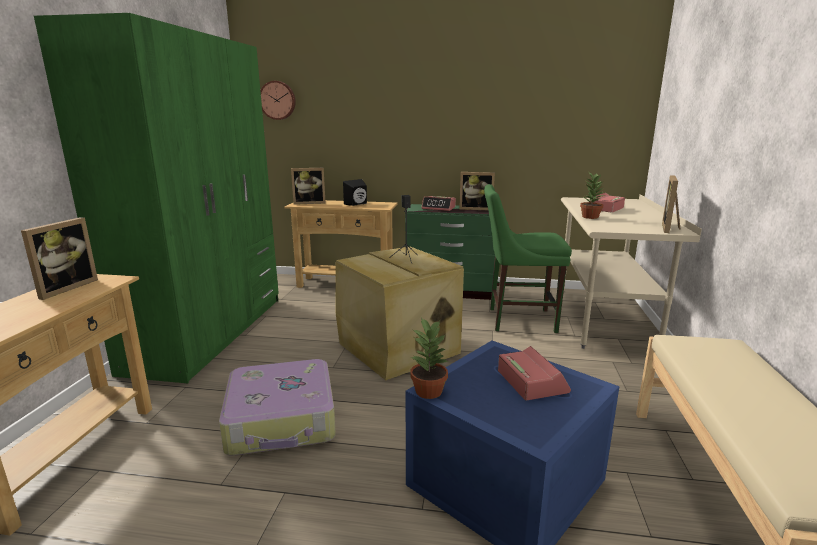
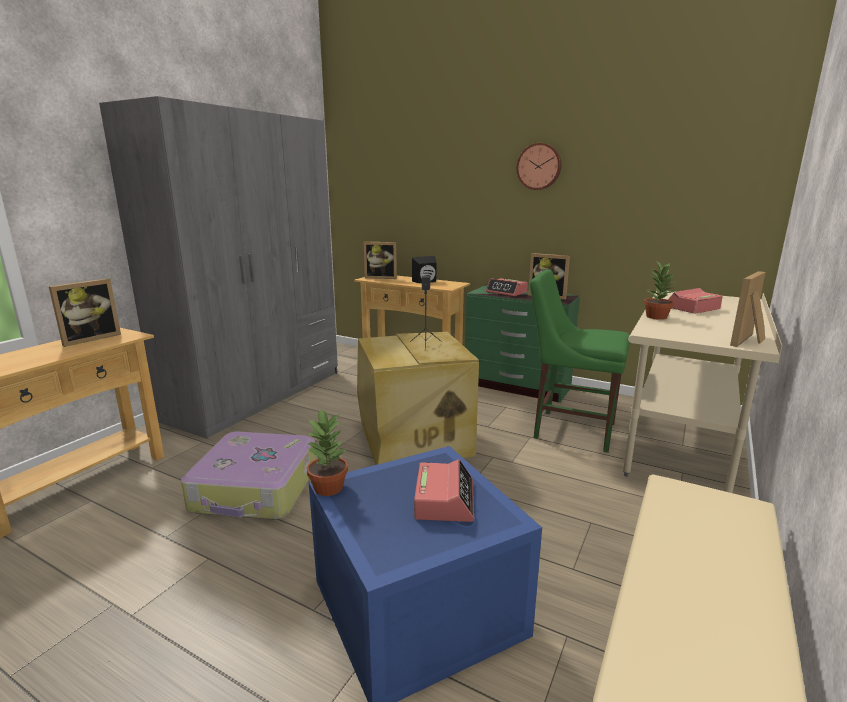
camera: 20 degrees right, 0 degrees up
green wardrobe [34,13,279,383] -> grey wardrobe [99,96,338,439]
wall clock [260,81,296,120] -> wall clock moved to [516,143,561,190]

